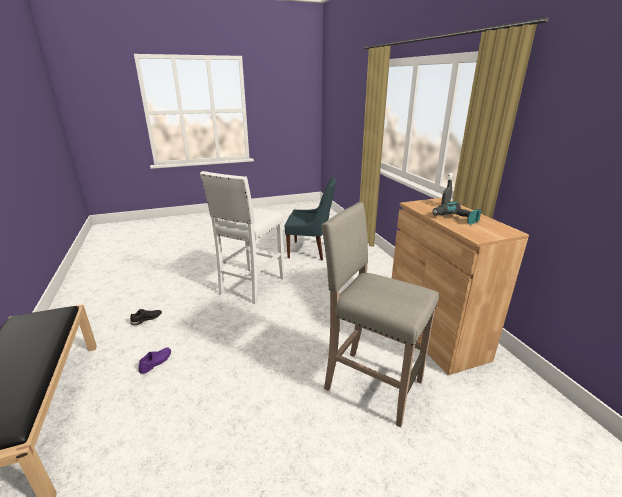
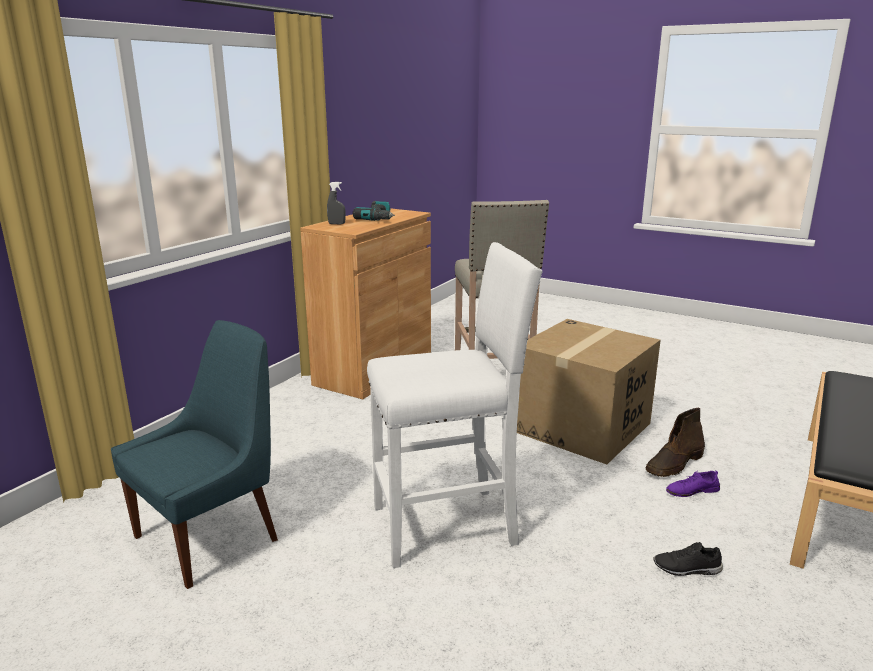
camera: 130 degrees left, 5 degrees down
blue chair [285,177,336,260] -> blue chair turned 75 degrees clockwise [111,320,278,589]
none -> cardboard box [517,319,661,464]
none -> brown boot [646,408,705,477]

